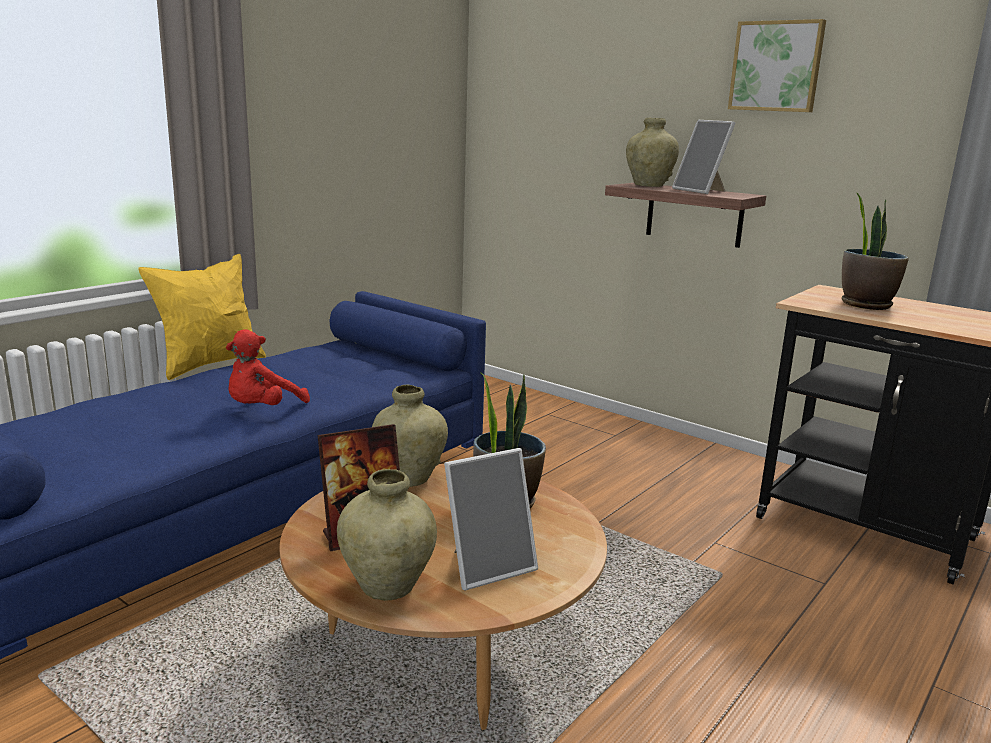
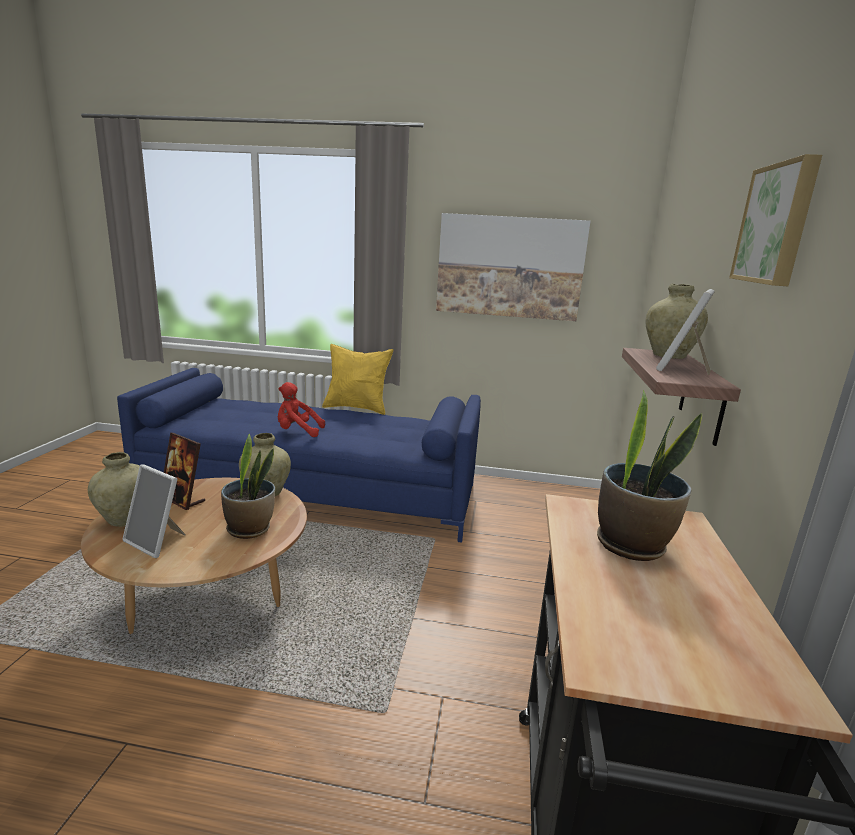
camera: 60 degrees right, 0 degrees up
none -> picture [436,213,590,321]

